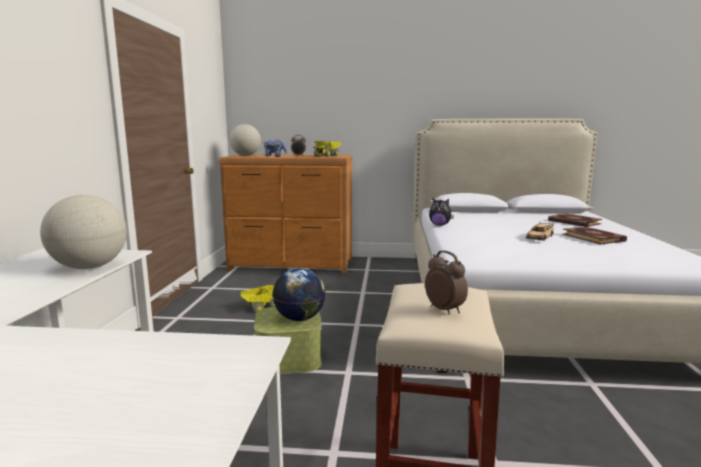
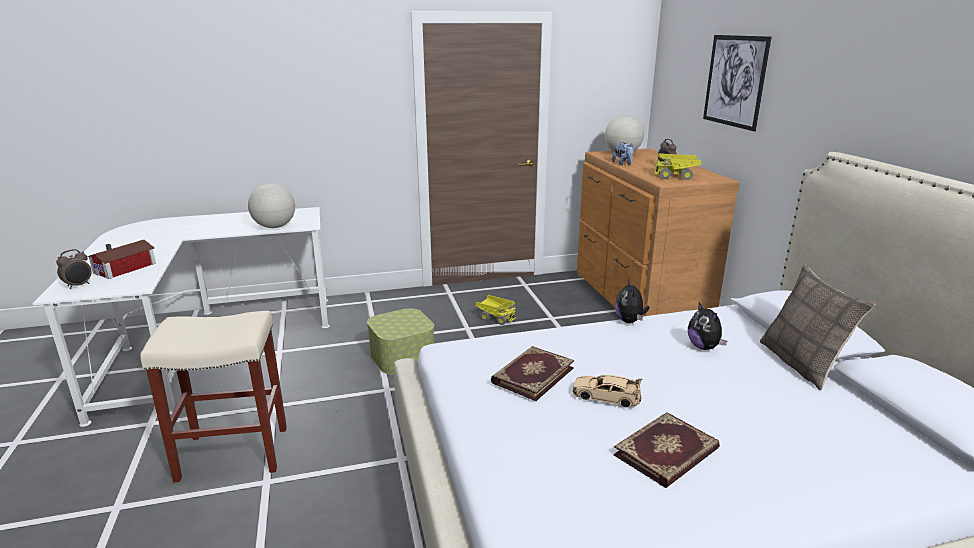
camera: 70 degrees right, 10 degrees up
globe [273,268,326,321] -> none
alarm clock [425,250,468,314] -> alarm clock moved to [56,249,92,289]
book [548,213,602,227] -> book moved to [491,346,574,401]
none -> toy house [88,240,156,279]
none -> plush toy [688,303,727,350]
none -> picture [703,35,771,131]
none -> pillow [760,265,875,390]

